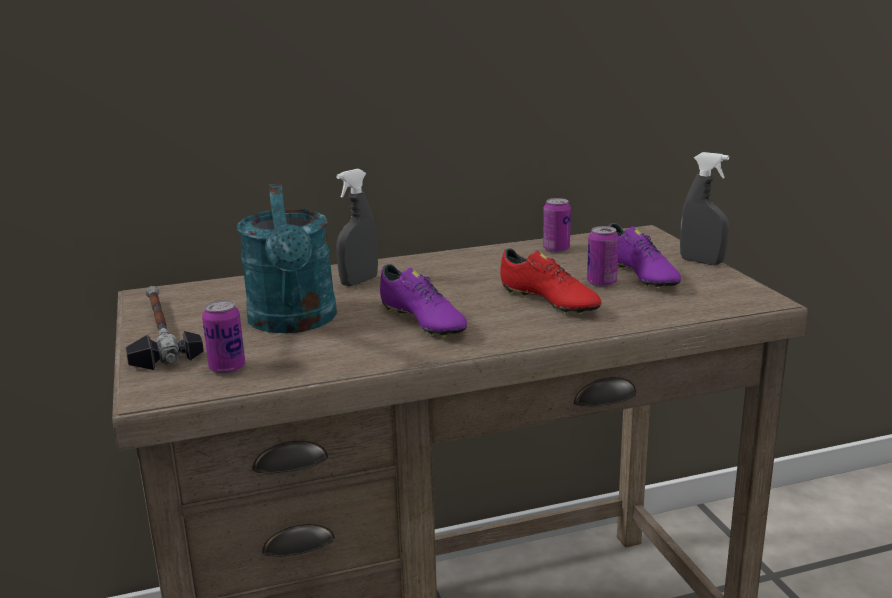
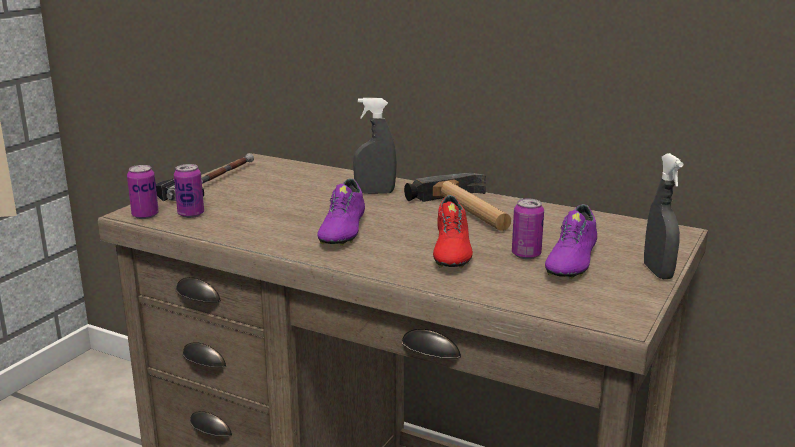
camera: 45 degrees right, 0 degrees up
turquoise watering can [237,183,337,333] -> none
can [543,198,571,253] -> can moved to [127,165,159,219]
none -> hammer [404,173,511,231]

